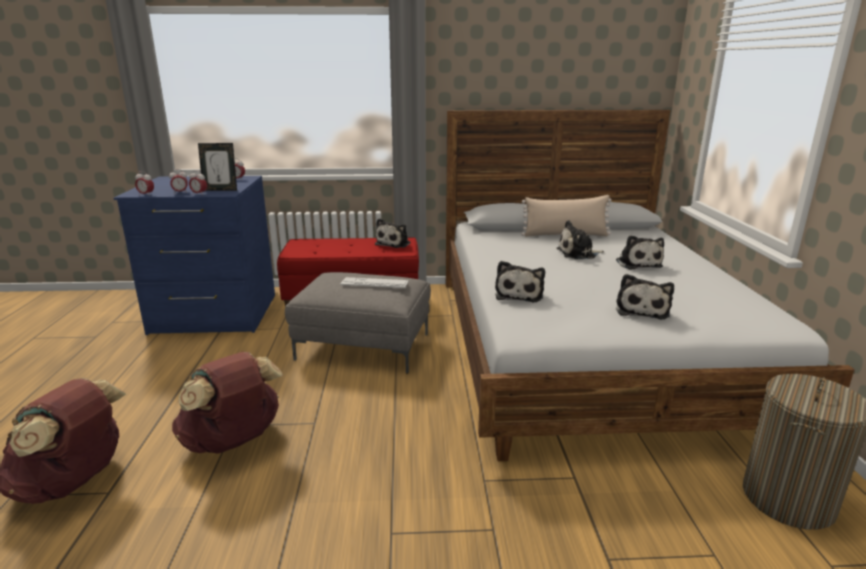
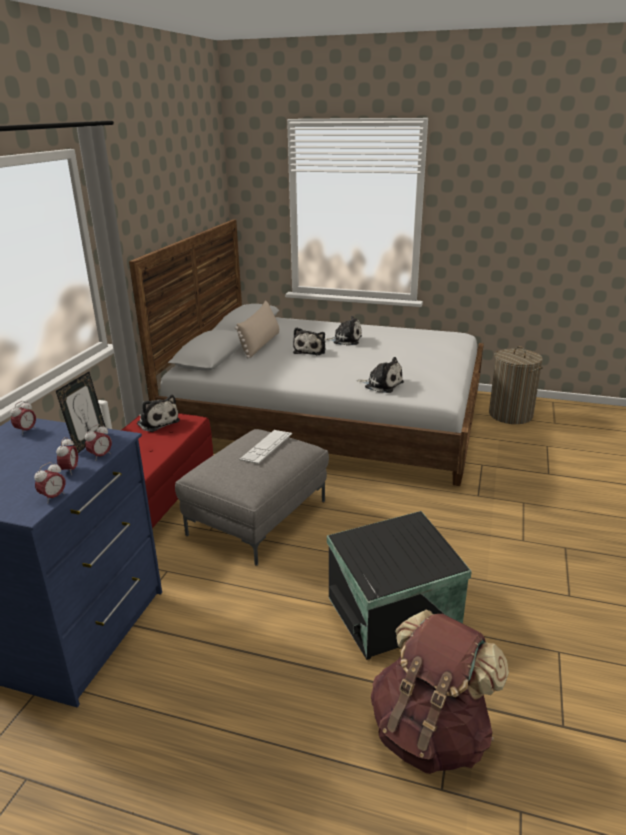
camera: 70 degrees left, 5 degrees up
brown backpack [172,352,283,454] -> black storage box [327,511,472,660]
plush toy [616,274,674,319] -> none

